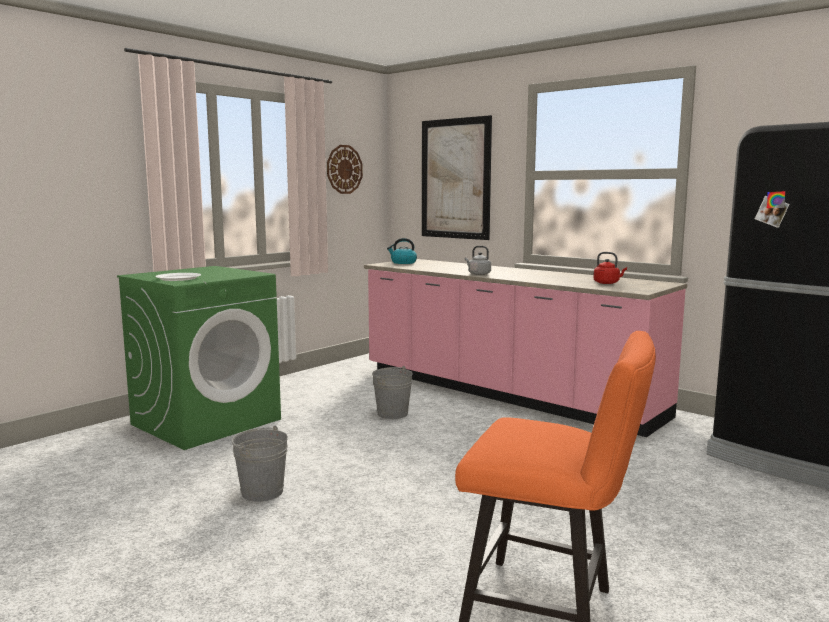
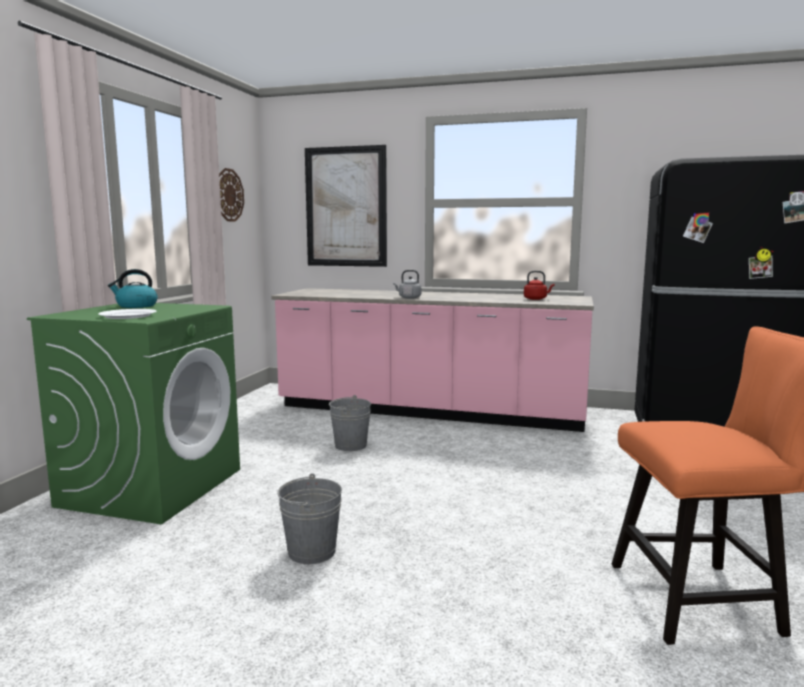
camera: 25 degrees left, 0 degrees up
kettle [387,238,417,264] -> kettle moved to [108,269,158,308]

